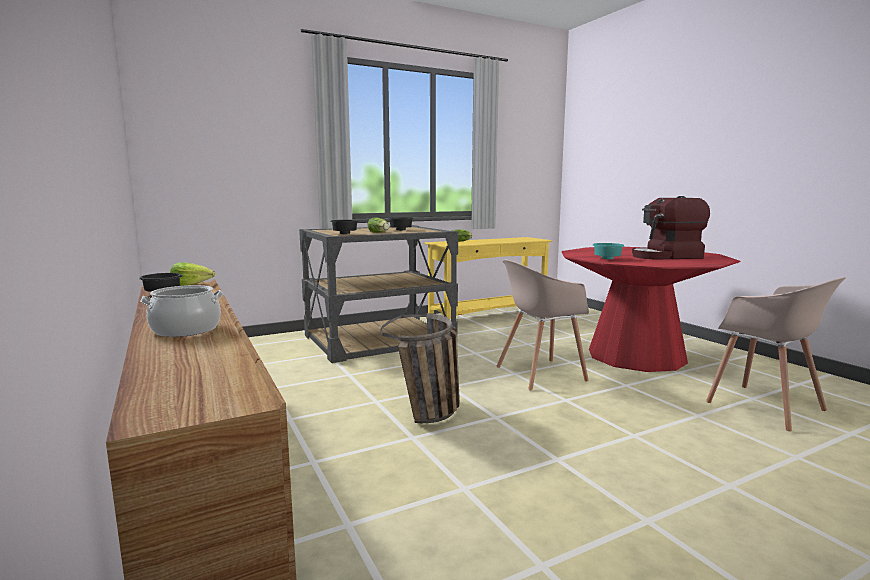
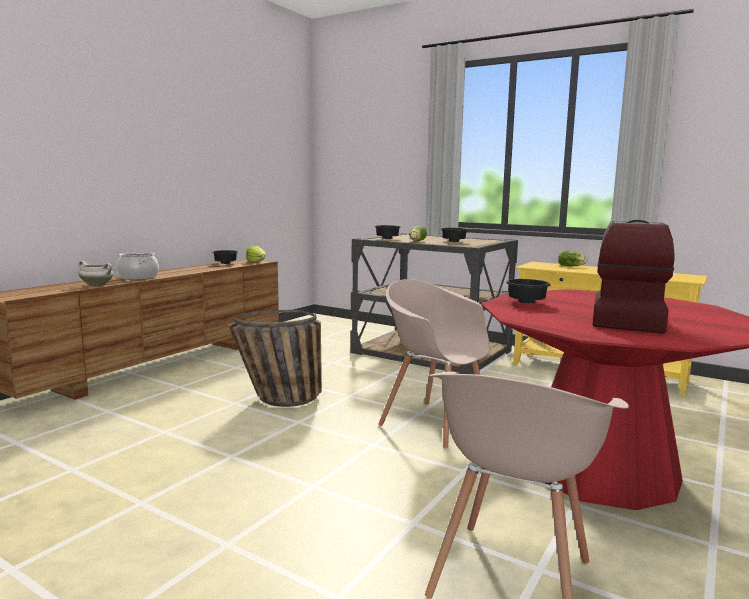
camera: 60 degrees right, 0 degrees up
turquoise bowl [593,243,624,259] -> black bowl [506,279,550,303]
coffee machine [632,196,710,260] -> coffee machine turned 60 degrees clockwise [593,220,674,333]
none -> white cooking pot [78,261,114,286]

